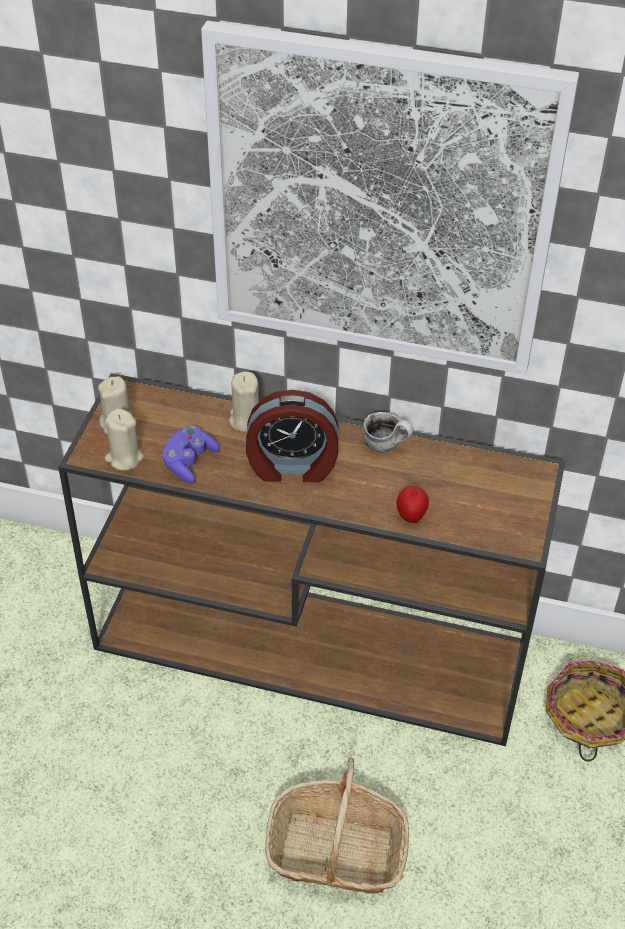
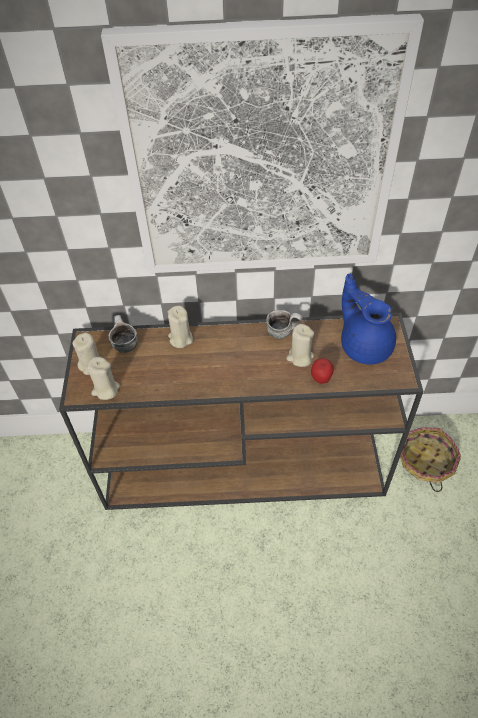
camera: 15 degrees left, 5 degrees up
purple game controller [162,426,220,483] -> none
alarm clock [246,390,338,483] -> none
basket [265,757,409,894] -> none
none -> mug [109,315,138,353]
none -> beige candle [286,324,314,367]
none -> blue teapot [341,274,396,364]

